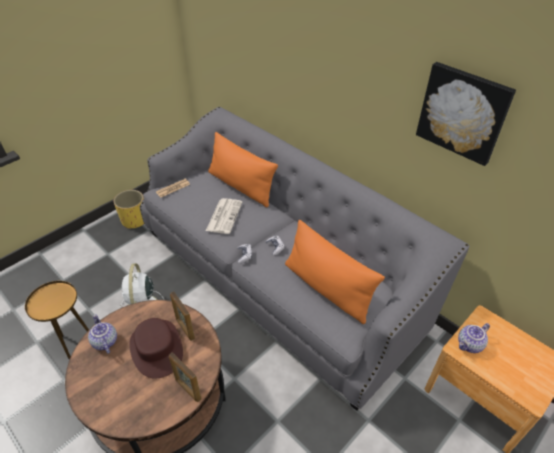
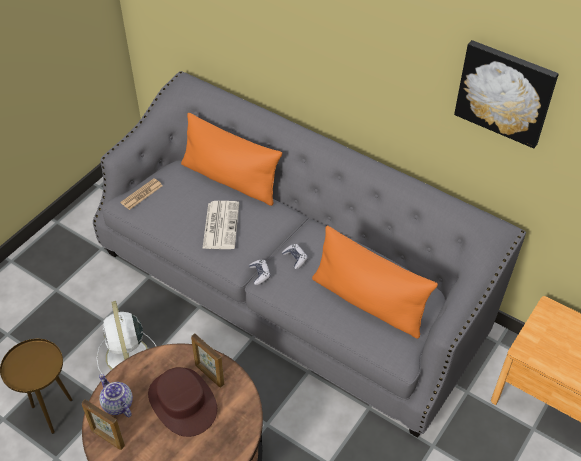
camera: 10 degrees left, 5 degrees up
yellow planter [114,190,144,229] -> none
picture frame [169,352,202,402] -> picture frame moved to [82,399,125,450]
teapot [458,323,490,353] -> none

